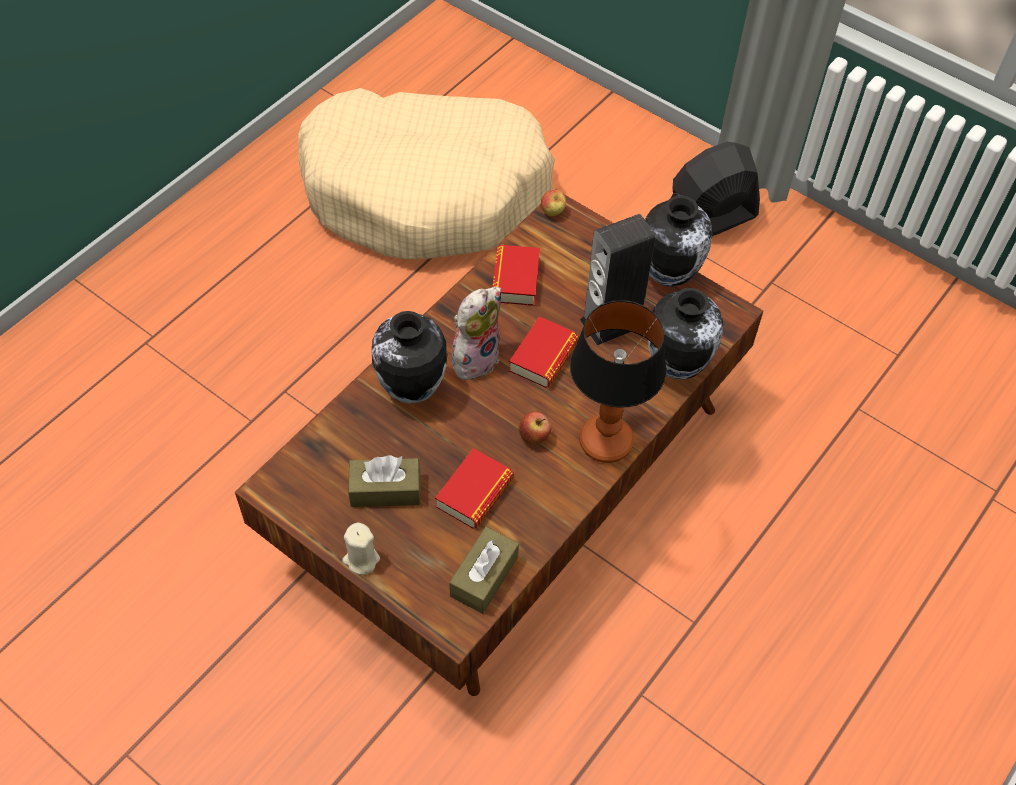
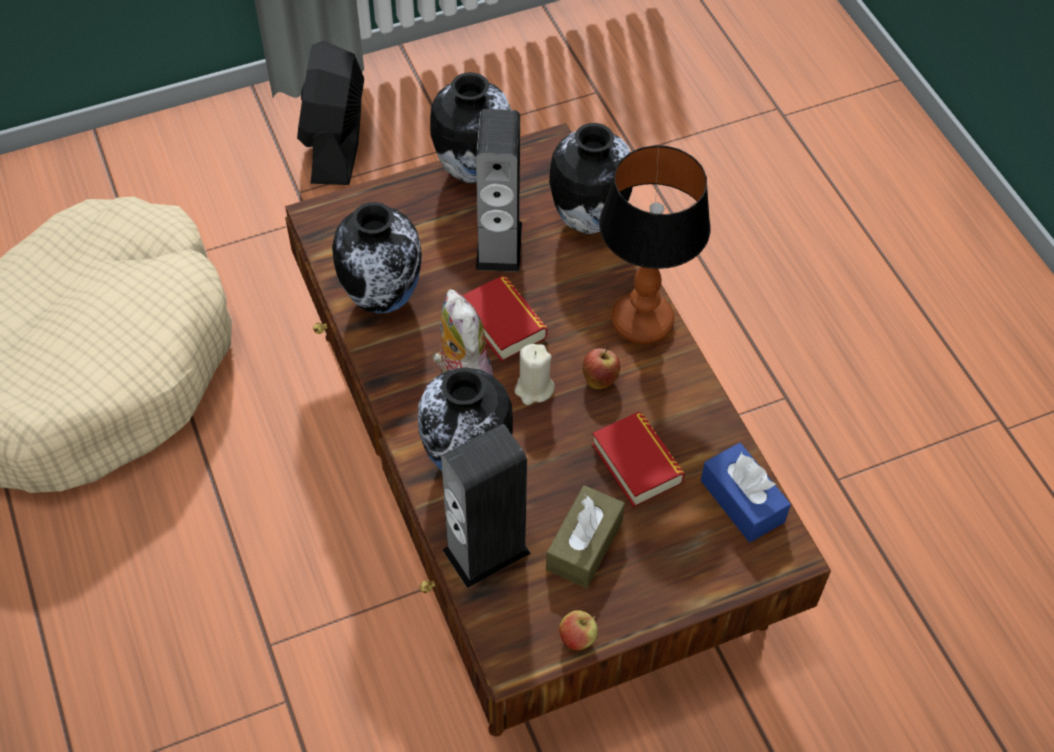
camera: 60 degrees left, 0 degrees up
beige candle [342,522,380,575] -> beige candle moved to [515,344,555,405]
brown tissue box [449,527,519,614] -> blue tissue box [701,443,791,542]
book [493,245,540,306] -> vase [332,202,422,313]
apple [541,190,566,216] -> apple moved to [559,611,597,650]
none -> speaker [441,424,531,588]

